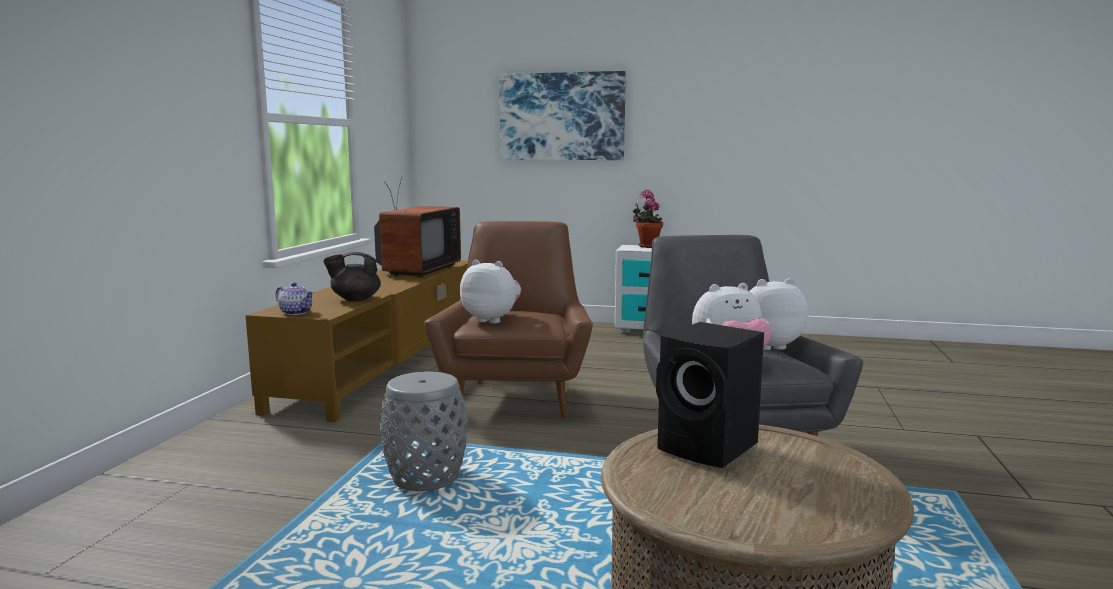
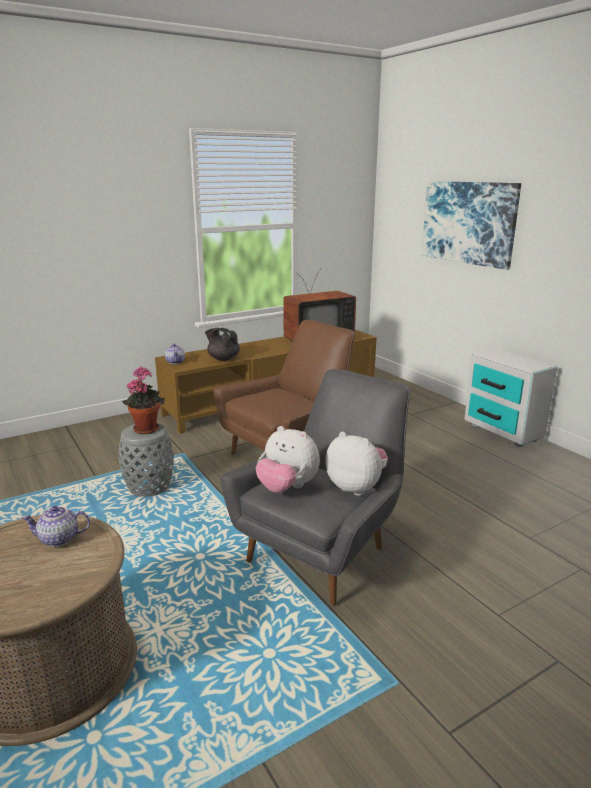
camera: 45 degrees right, 10 degrees up
plush toy [460,260,521,324] -> none
potted plant [633,190,663,248] -> potted plant moved to [122,367,165,434]
black speaker [656,322,764,468] -> teapot [22,506,90,547]

